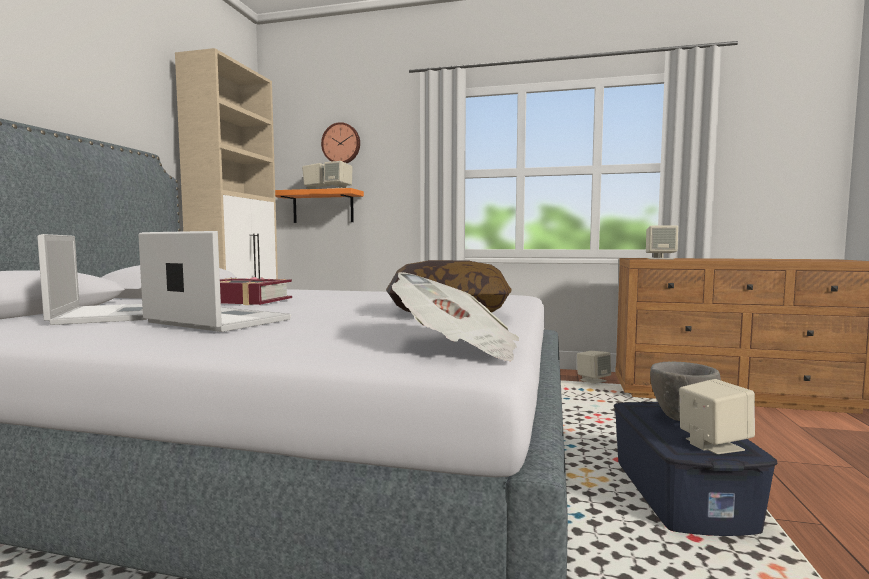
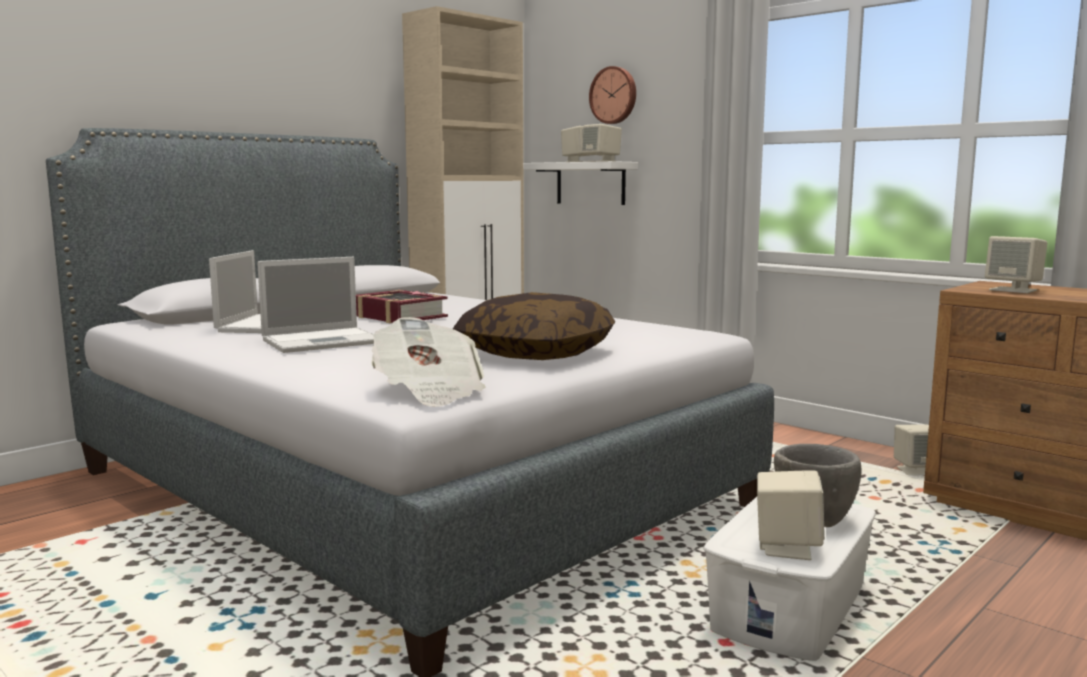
camera: 30 degrees right, 5 degrees up
laptop [138,231,291,332] -> laptop turned 90 degrees clockwise [257,257,374,353]
orange shelf [275,188,364,223] -> white shelf [523,161,638,205]
blue storage box [614,402,777,536] -> white storage box [703,497,876,661]

